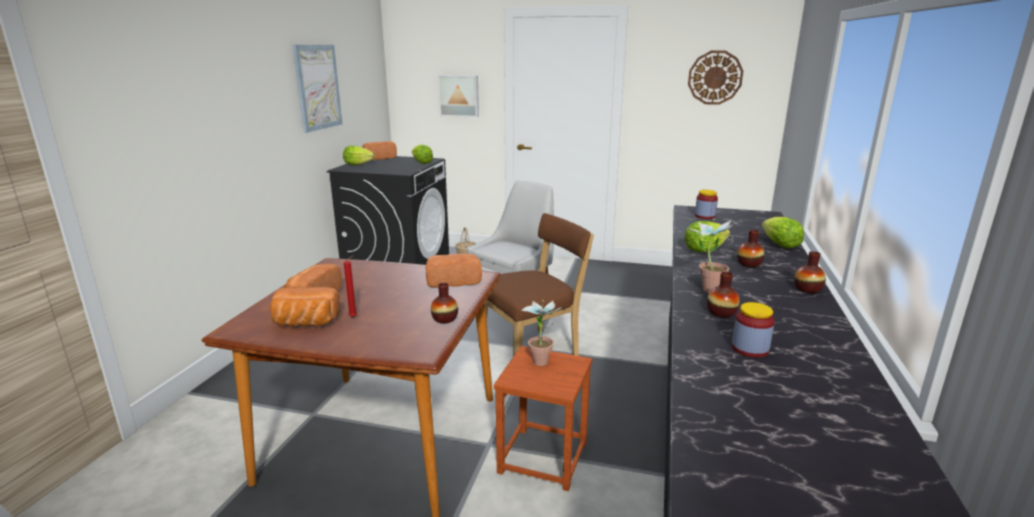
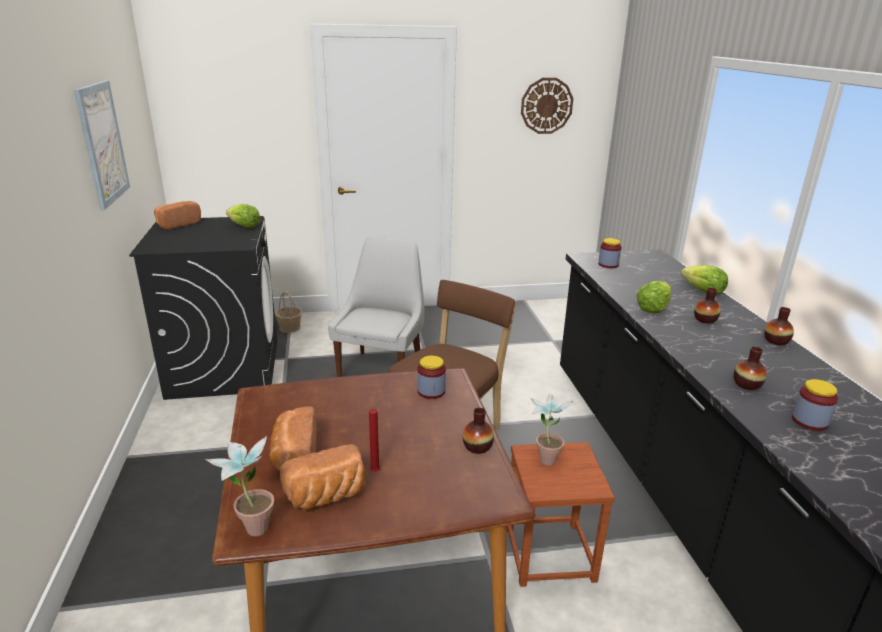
camera: 25 degrees left, 5 degrees up
lettuce [343,146,375,165] -> none
bread [426,254,482,288] -> jar [417,355,446,399]
picture [438,75,479,117] -> none
potted plant [687,219,732,293] -> potted plant moved to [205,435,274,536]

